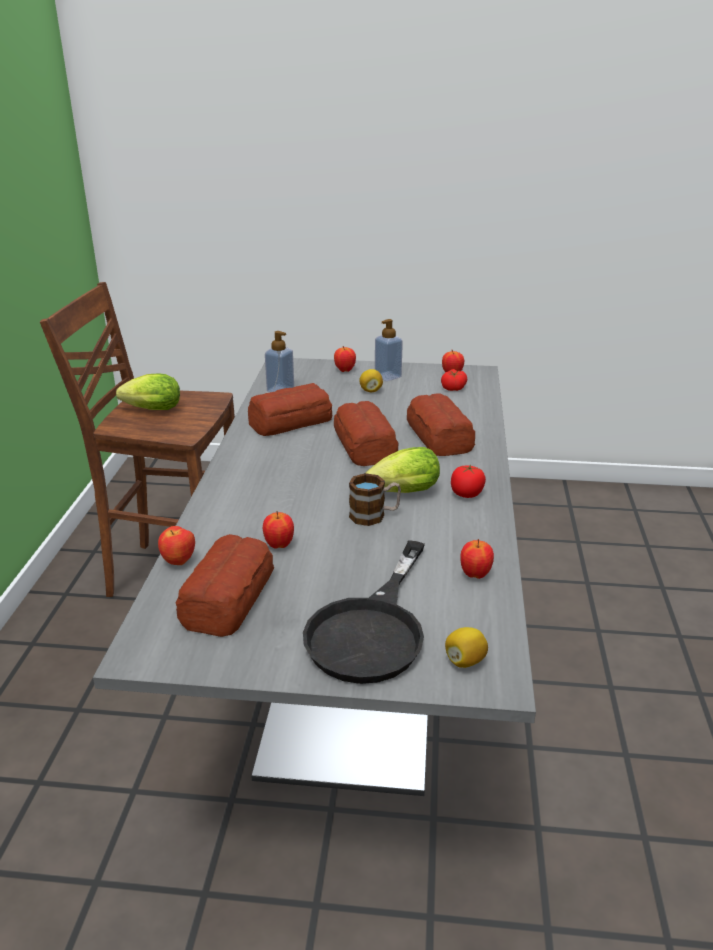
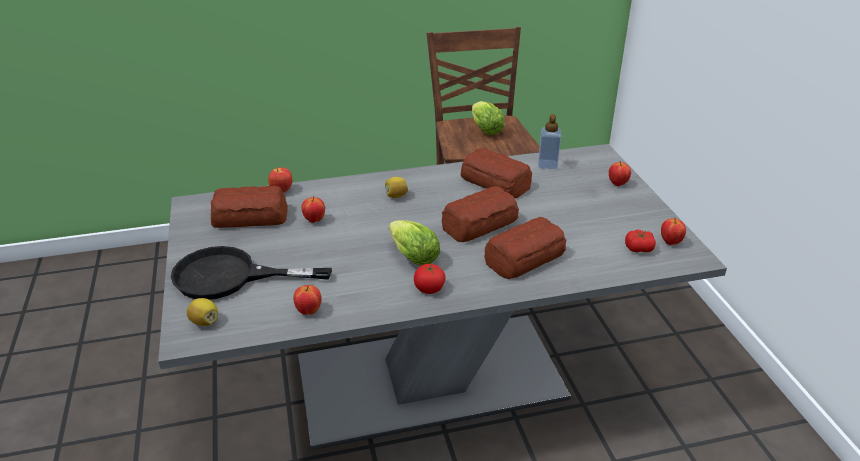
camera: 70 degrees right, 5 degrees up
mug [349,473,401,526] -> none
lemon [359,369,383,392] -> lemon moved to [385,177,408,198]
soap dispenser [375,319,403,381] -> none

